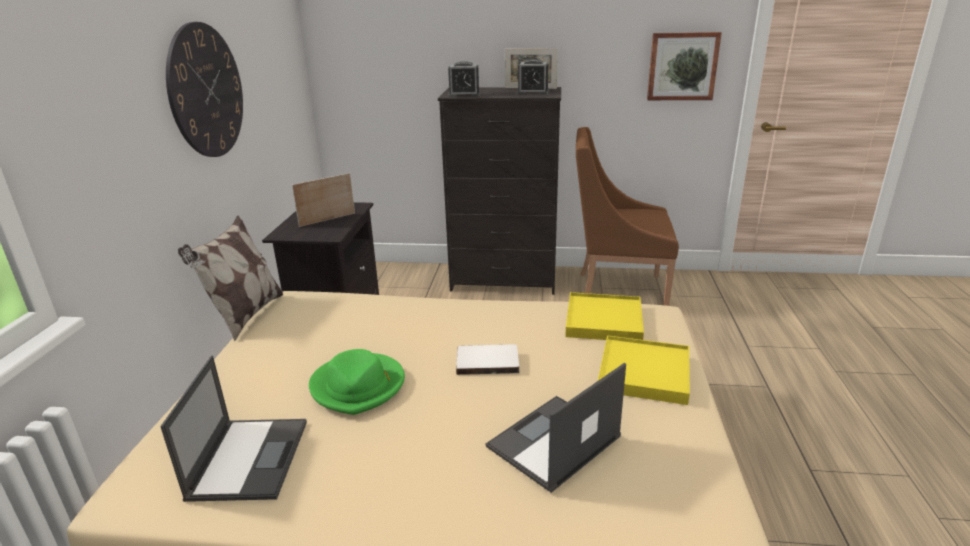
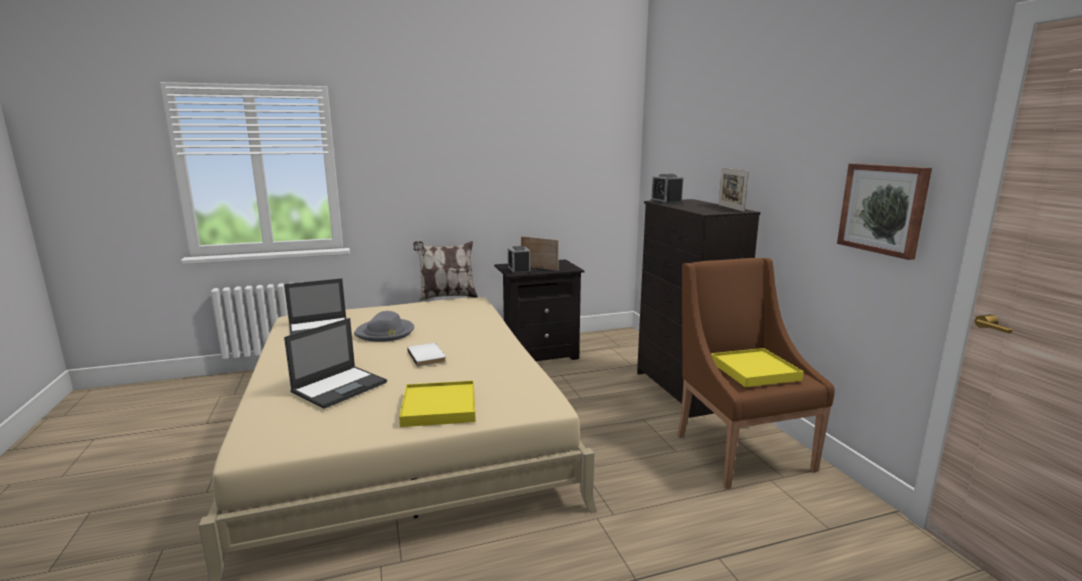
camera: 65 degrees right, 10 degrees down
wall clock [166,22,243,157] -> none
green hat [309,349,405,415] -> grey hat [354,311,414,342]
laptop [485,363,626,493] -> laptop turned 105 degrees clockwise [284,318,387,409]
alarm clock [517,59,549,95] -> alarm clock moved to [508,246,531,274]
yellow tray [565,292,644,340] -> yellow tray moved to [711,348,804,387]

